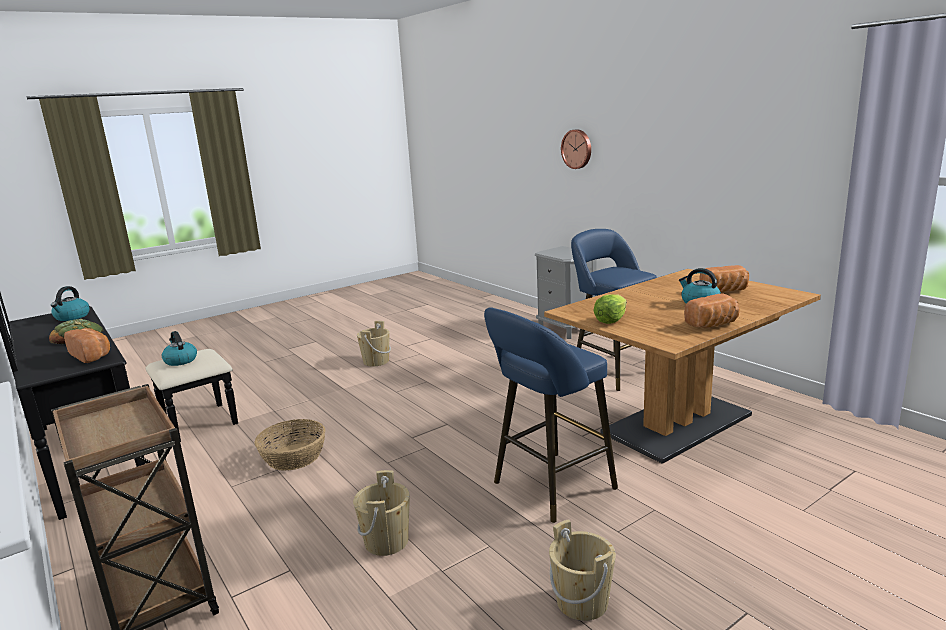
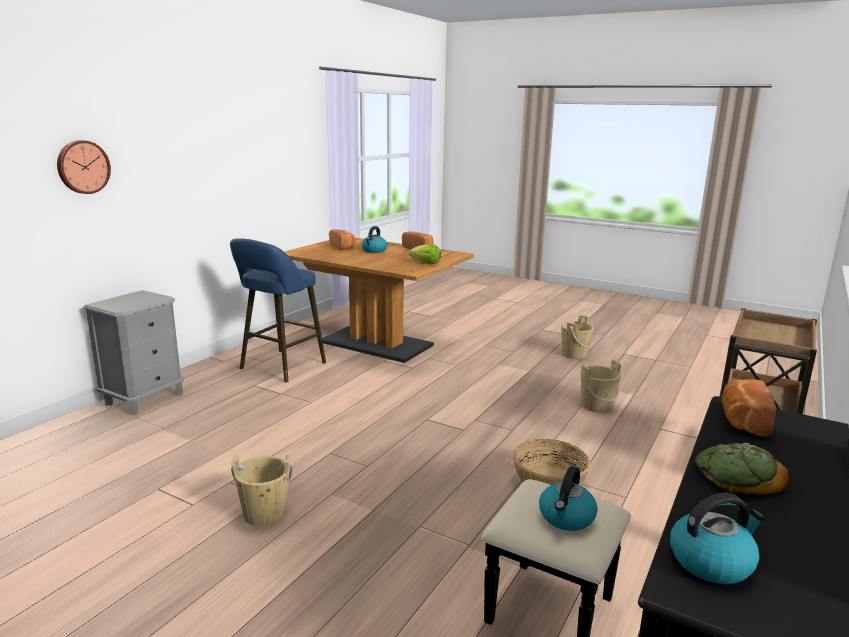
camera: 115 degrees left, 0 degrees up
blue stool [484,307,618,523] -> none

